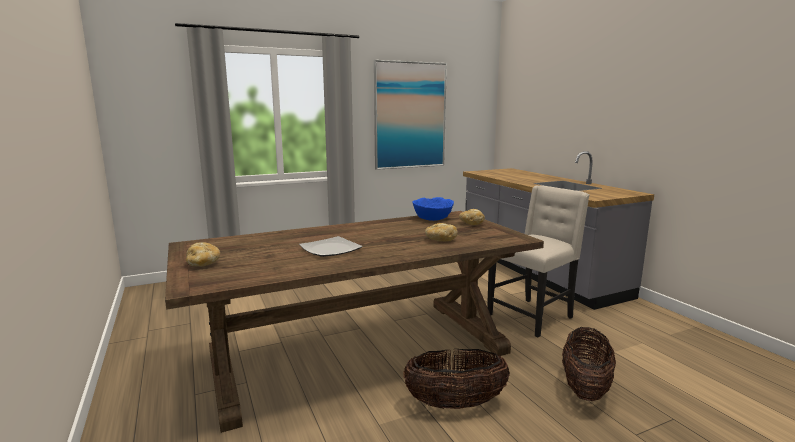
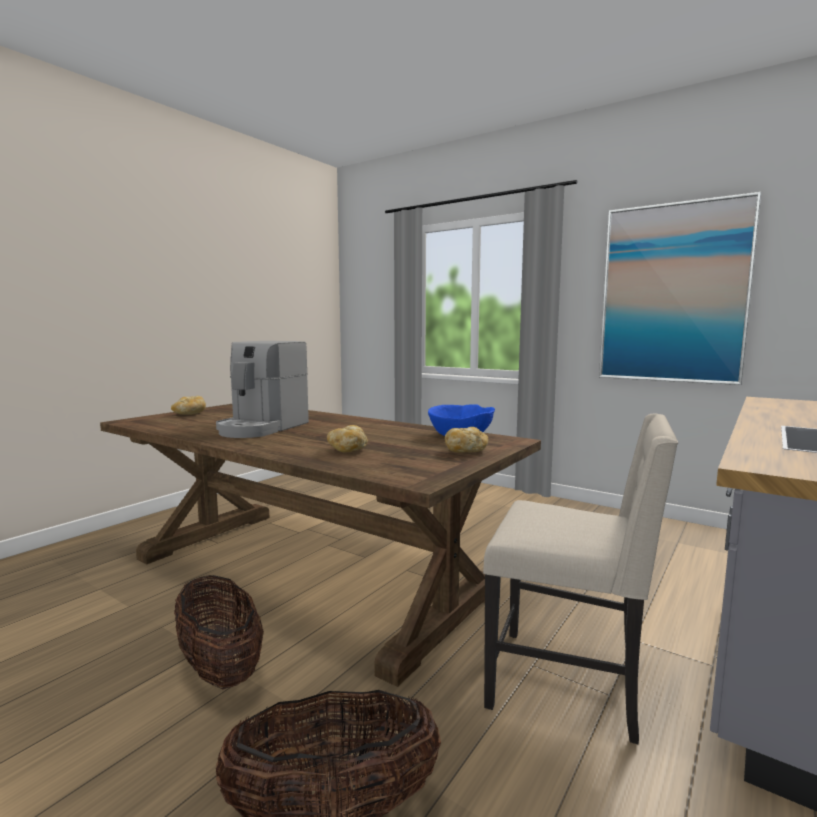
camera: 60 degrees right, 5 degrees down
plate [299,236,363,257] -> coffee machine [216,341,309,438]

